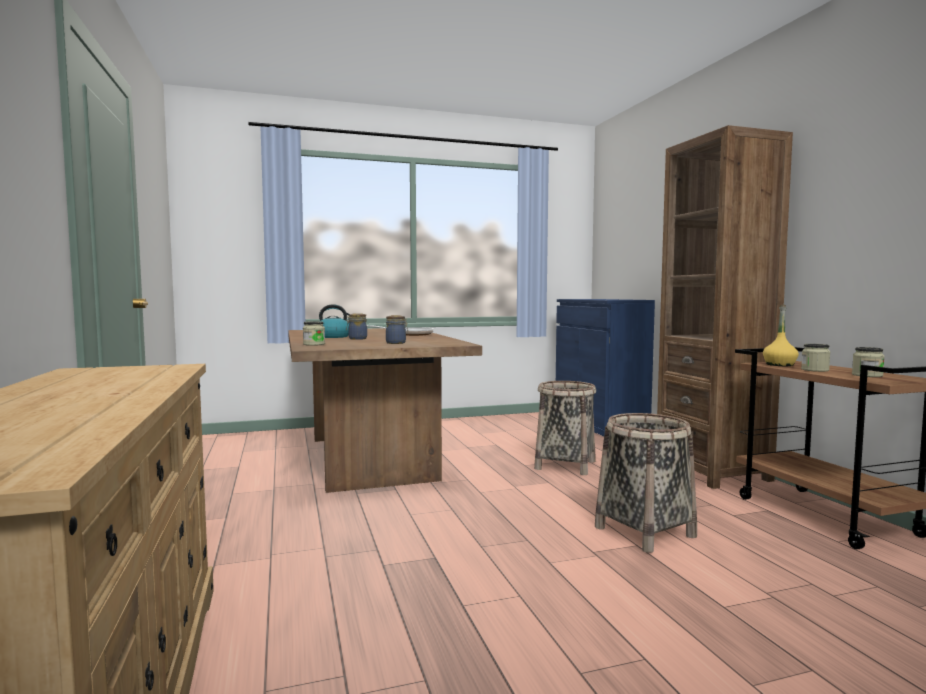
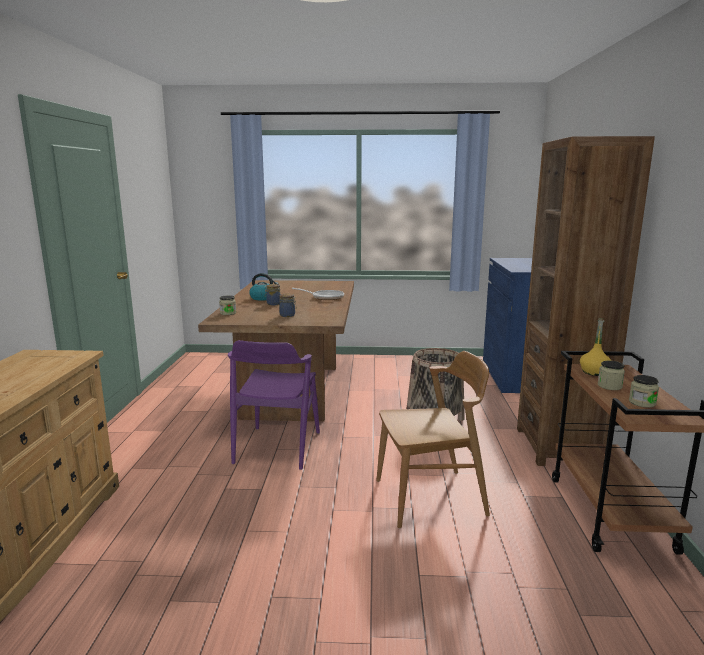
camera: 20 degrees right, 10 degrees up
basket [595,413,697,553] -> brown chair [376,351,490,528]
none -> purple chair [228,340,320,470]

